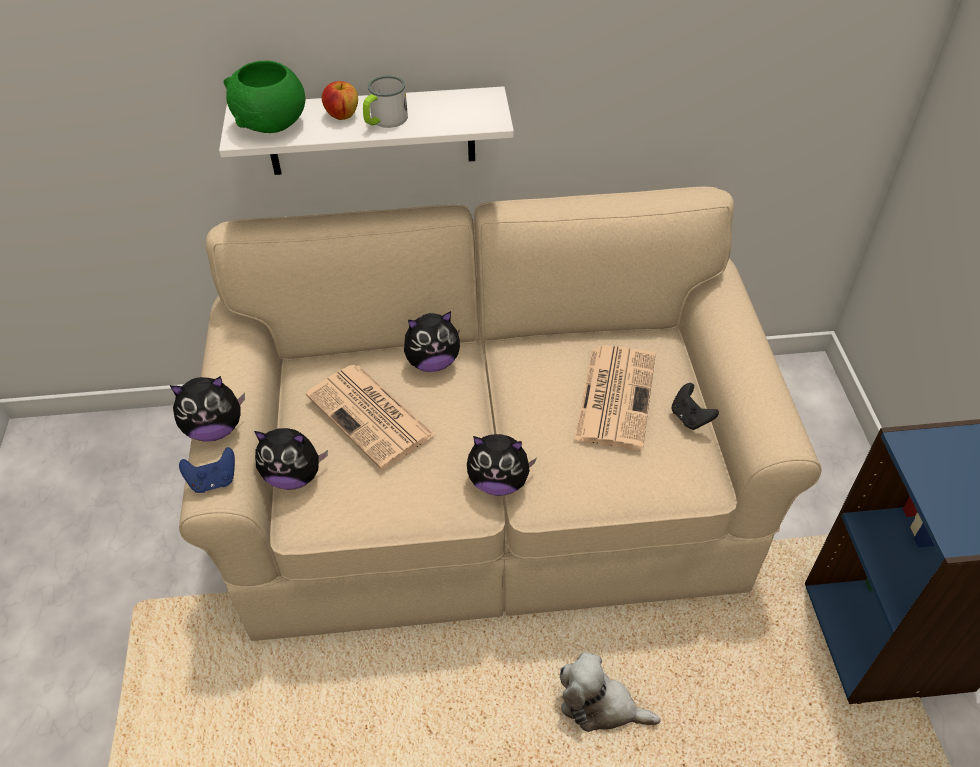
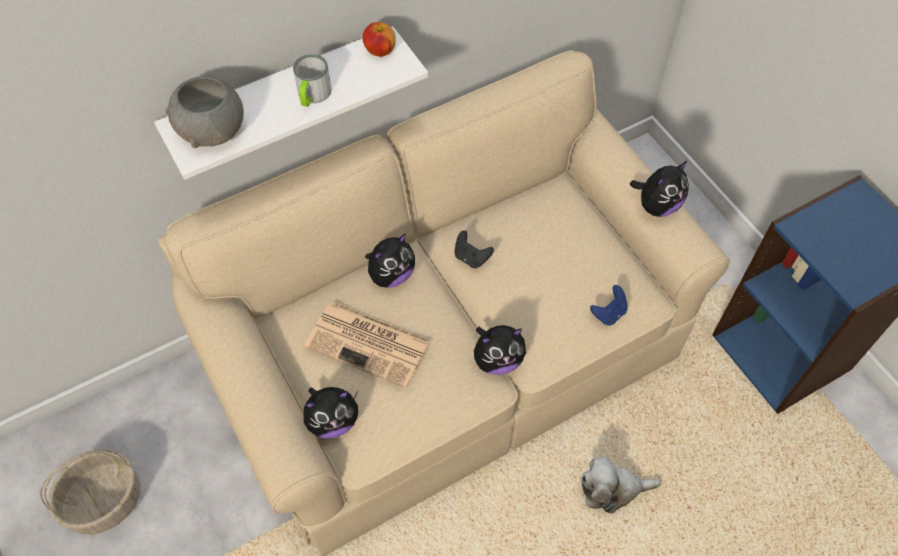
camera: 25 degrees left, 10 degrees up
plush toy [170,376,245,442] -> plush toy moved to [630,160,689,217]
blue game controller [179,447,235,493] -> blue game controller moved to [590,285,628,326]
green bowl [223,61,305,133] -> grey bowl [166,76,244,148]
apple [322,81,358,120] -> apple moved to [363,22,396,57]
newspaper [575,345,655,450] -> none
black game controller [672,383,719,430] -> black game controller moved to [454,230,494,268]
none -> basket [40,449,140,534]

